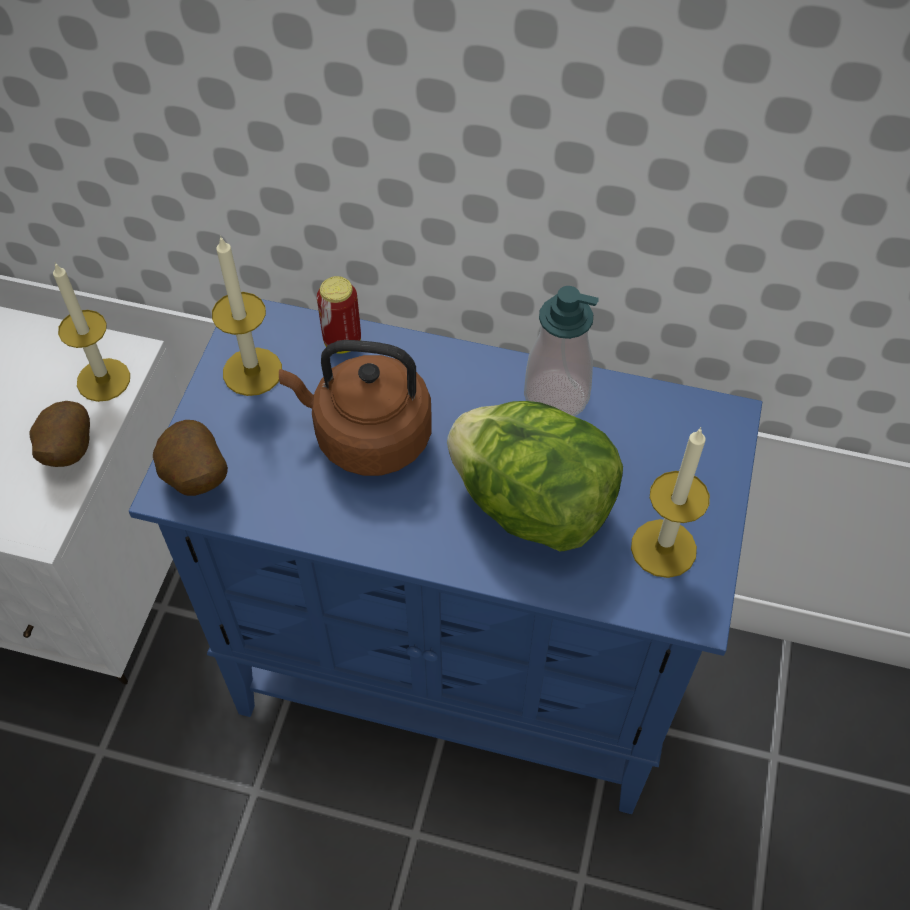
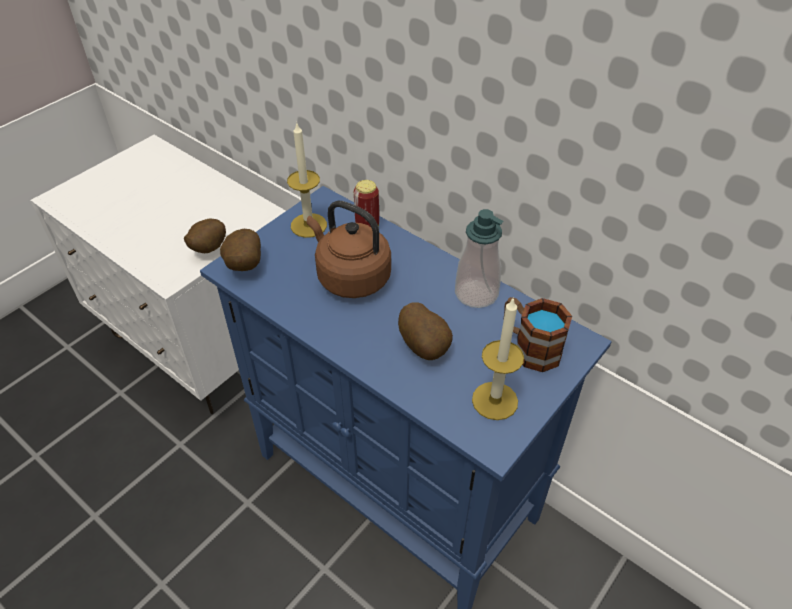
camera: 25 degrees right, 10 degrees down
candle [53,263,130,402] -> none
lettuce [447,401,623,552] -> potato [398,302,453,360]
none -> mug [503,297,572,372]

